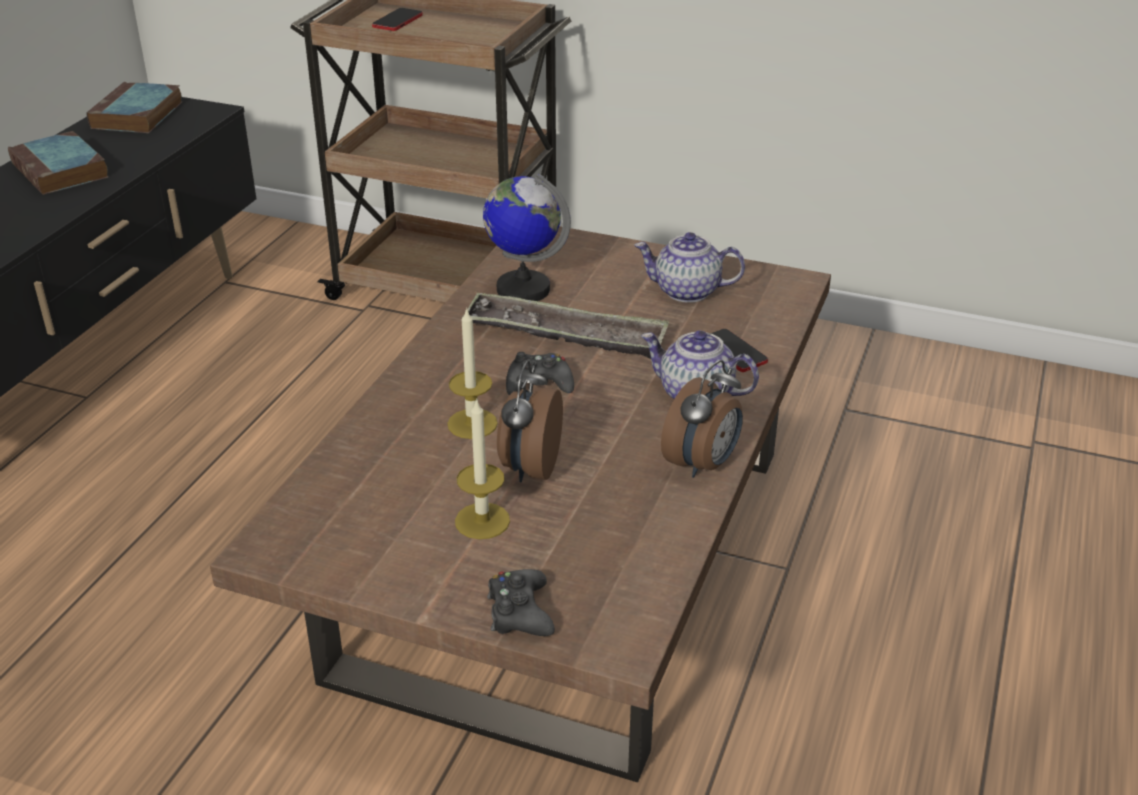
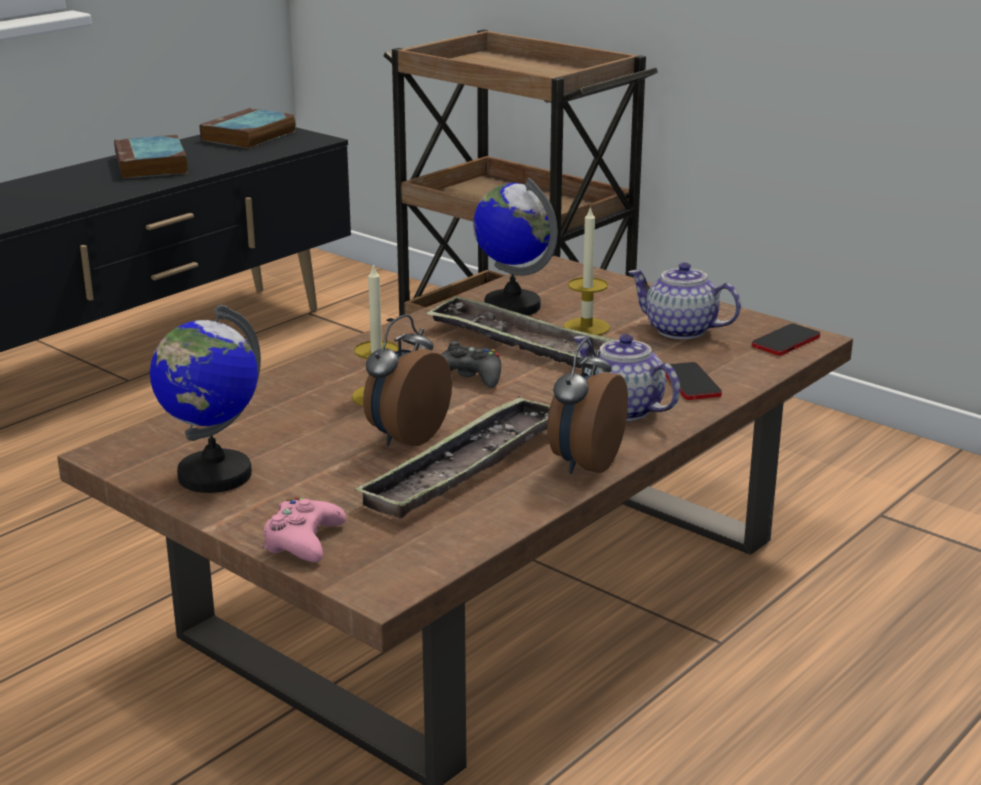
camera: 20 degrees right, 10 degrees down
phone [372,8,423,31] -> phone moved to [752,324,820,356]
candle [455,398,510,539] -> candle moved to [563,206,610,335]
black game controller [487,569,555,636] -> pink game controller [263,498,346,562]
alarm clock [661,360,743,478] -> alarm clock turned 150 degrees clockwise [547,337,628,474]
none -> globe [150,305,261,493]
none -> tray [354,396,550,518]

